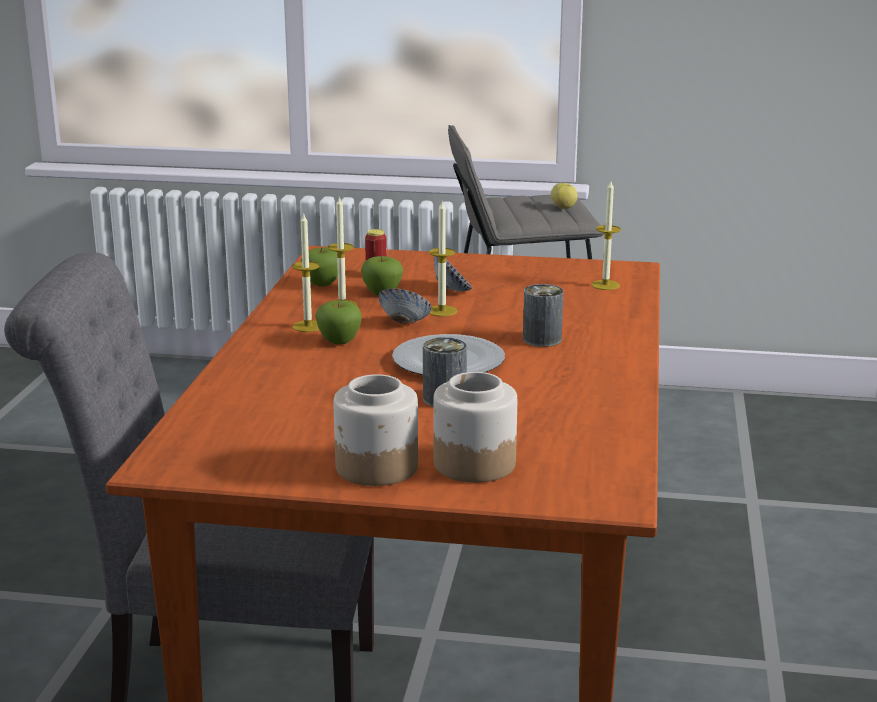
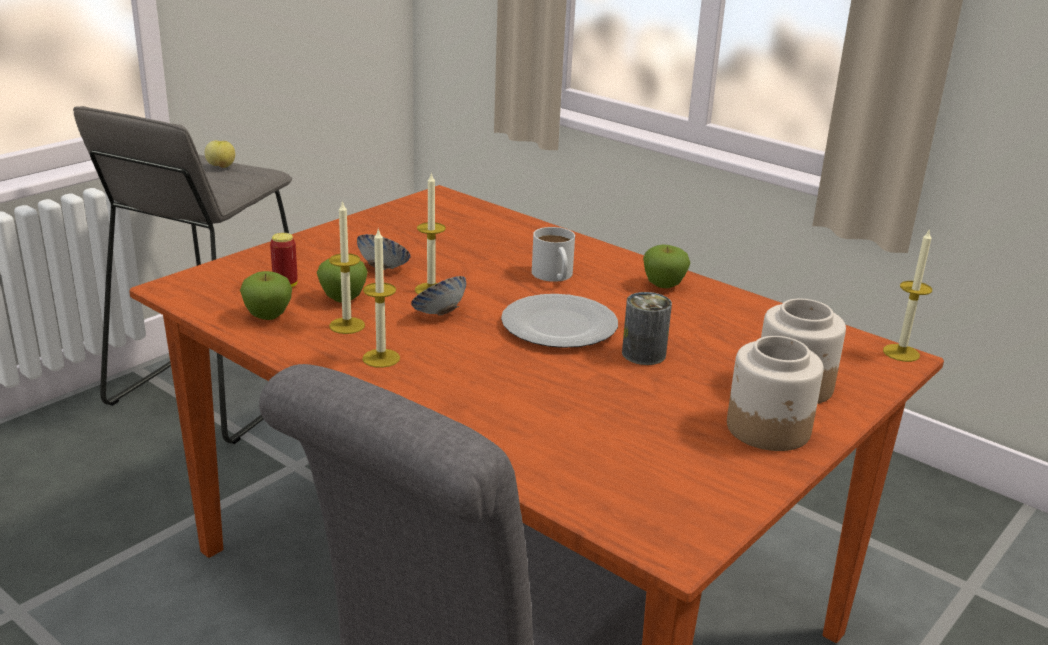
camera: 60 degrees left, 5 degrees up
apple [315,300,362,344] -> apple moved to [643,245,691,288]
can [523,284,563,347] -> white mug [532,227,575,282]
candle [591,181,621,290] -> candle moved to [883,230,932,362]

